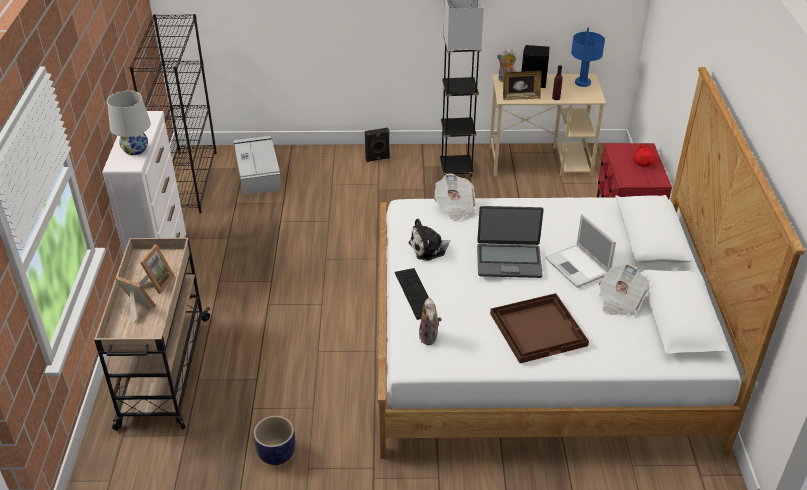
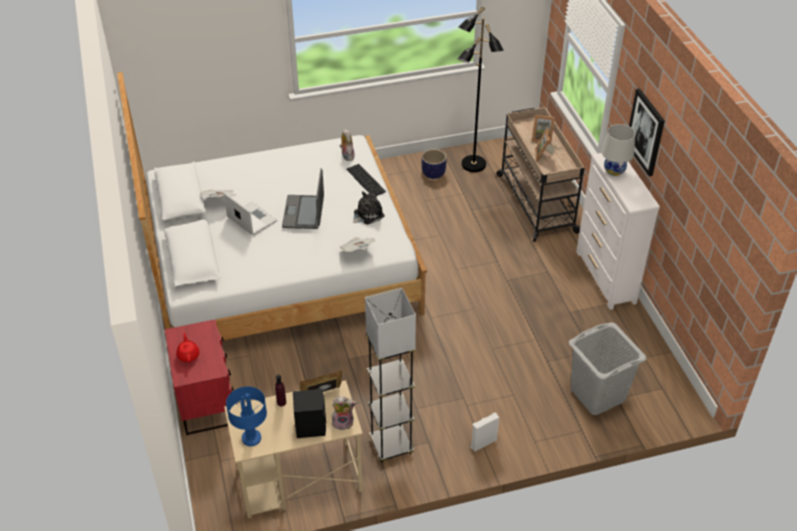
camera: 165 degrees right, 5 degrees up
black bookcase [129,14,217,213] -> none
grey storage box [234,136,282,195] -> grey laundry basket [569,322,647,415]
black speaker [365,128,390,162] -> white speaker [471,412,499,452]
laptop [477,206,544,278] -> laptop turned 75 degrees counterclockwise [282,168,324,229]
brown tray [490,293,589,363] -> none
none -> black floor lamp [457,7,504,172]
none -> picture [629,88,665,176]

